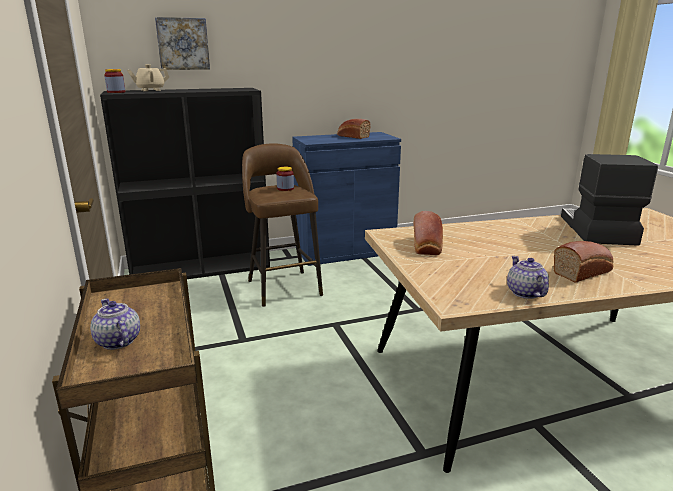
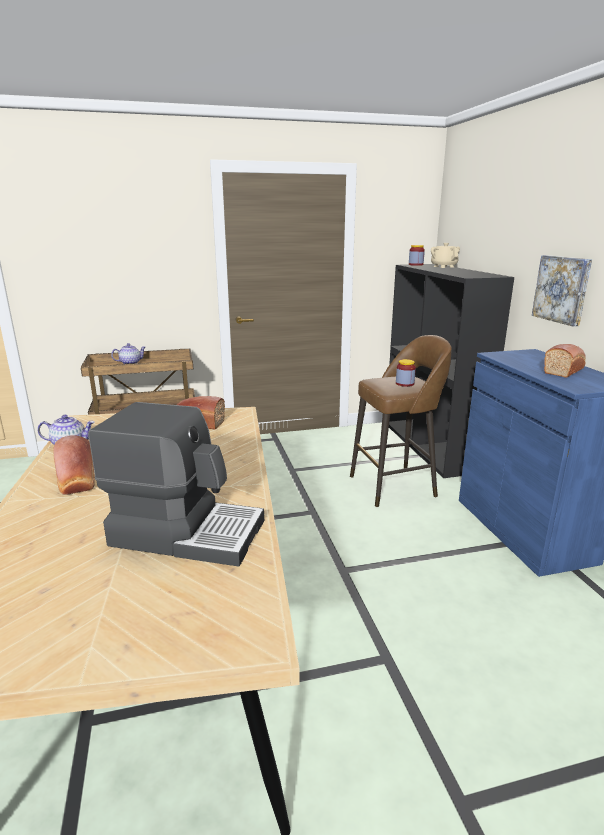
camera: 95 degrees right, 0 degrees up
picture [155,17,210,70] -> picture moved to [532,255,592,326]

